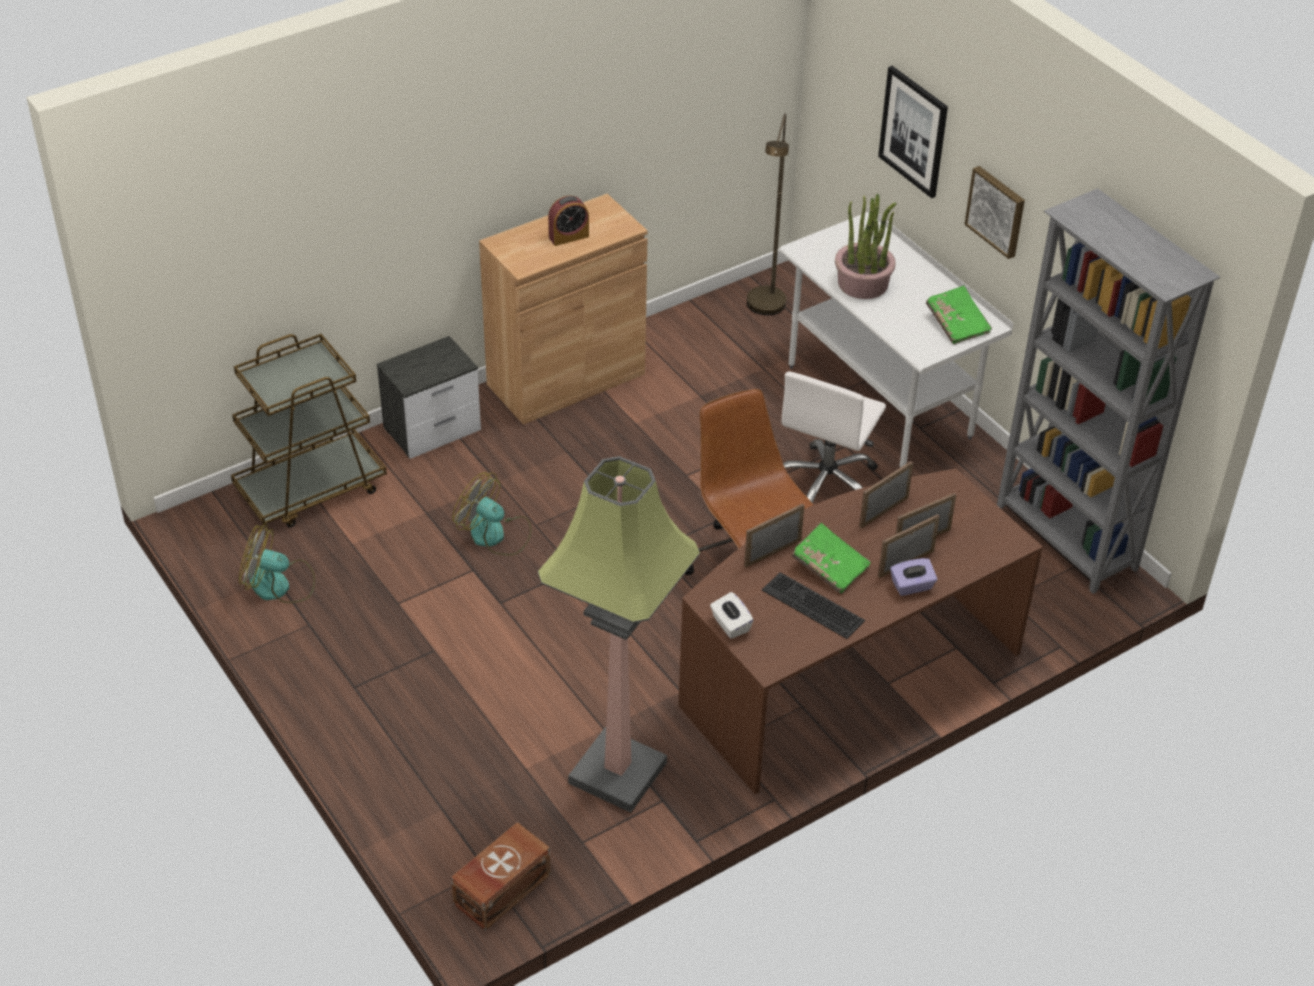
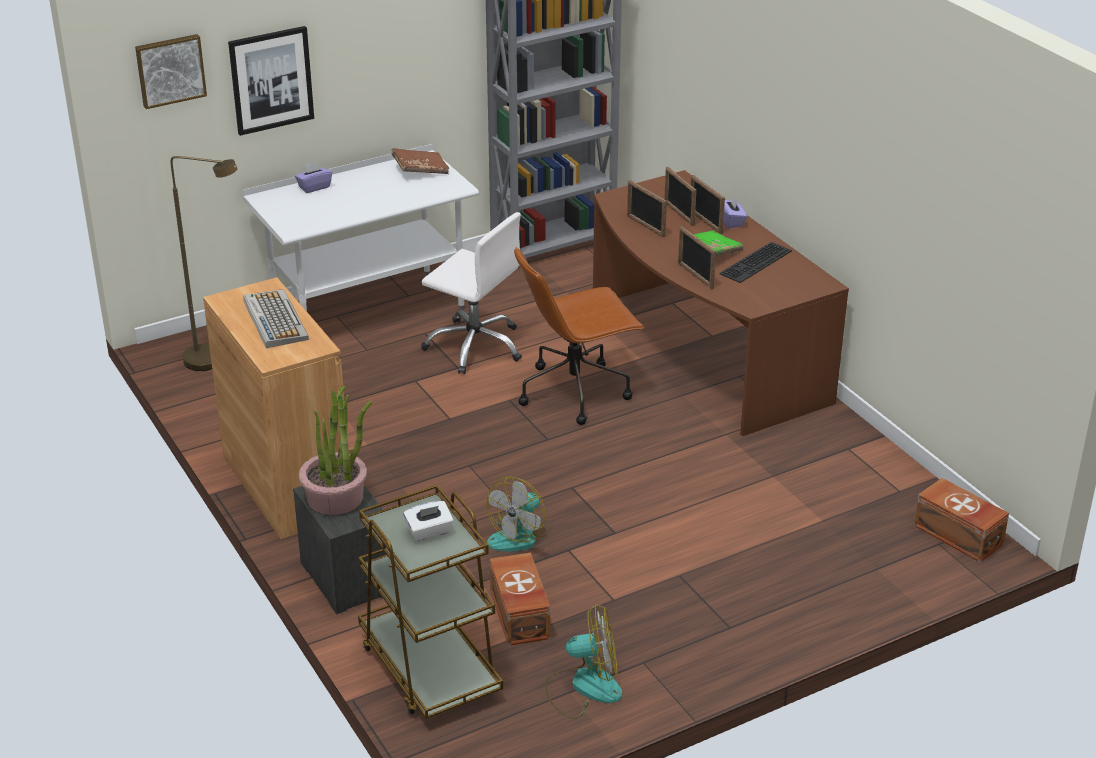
camera: 85 degrees left, 10 degrees down
fan [239,524,315,603] -> fan turned 105 degrees counterclockwise [545,605,622,719]
floor lamp [538,456,700,813] -> none
alarm clock [548,196,589,246] -> keyboard [243,289,309,348]
white tissue box [710,592,754,639] -> white tissue box moved to [403,501,453,542]
potted plant [835,194,897,299] -> potted plant moved to [299,386,372,515]
green book [926,286,992,344] -> brown book [392,148,449,174]
picture [965,166,1025,259] -> picture moved to [135,34,207,109]
none -> purple tissue box [295,162,332,193]
none -> brown storage box [490,552,550,646]

